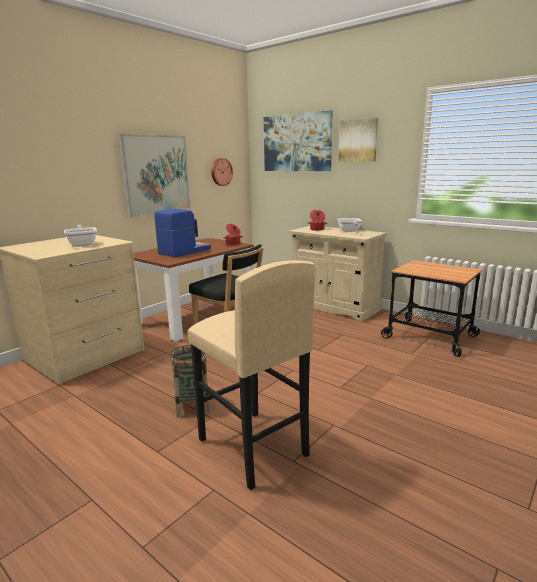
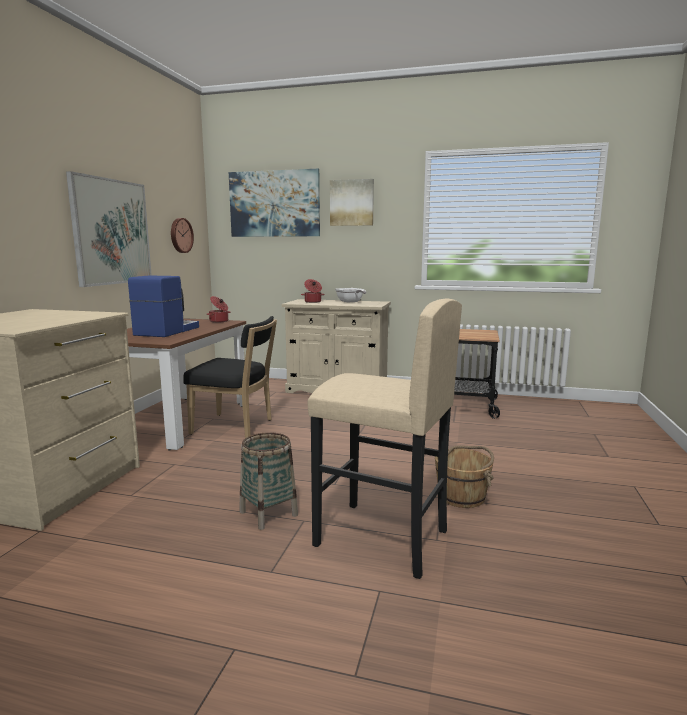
camera: 25 degrees left, 5 degrees down
frying pan [64,225,97,247] -> none
none -> brown bucket [435,446,494,508]

